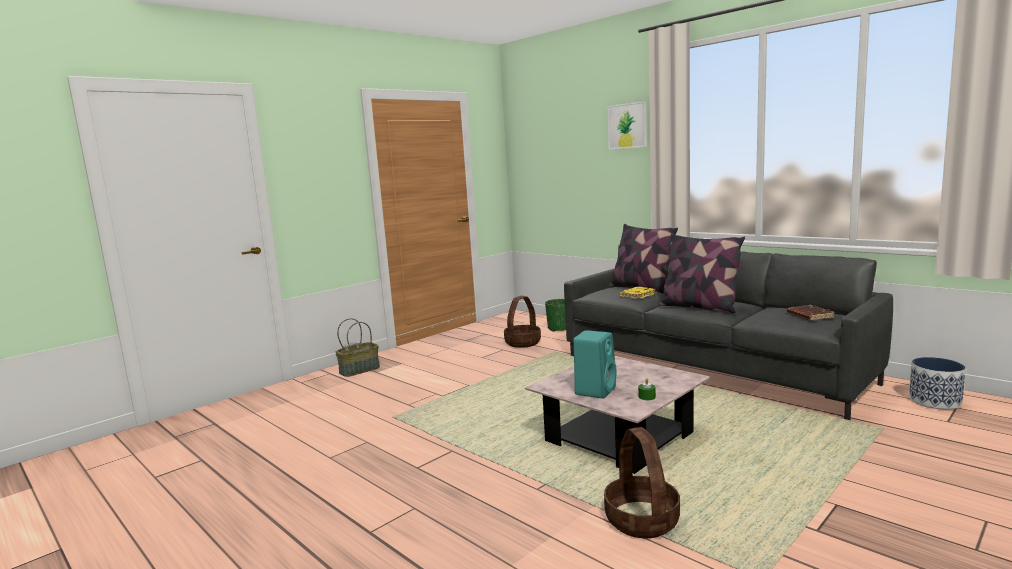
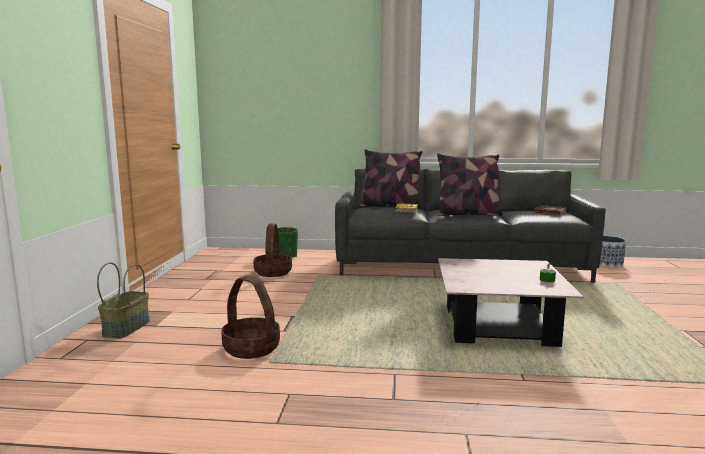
camera: 40 degrees left, 0 degrees up
turquoise speaker [573,330,617,398] -> none
basket [604,427,680,538] -> basket moved to [221,276,280,359]
picture [607,101,647,150] -> none

